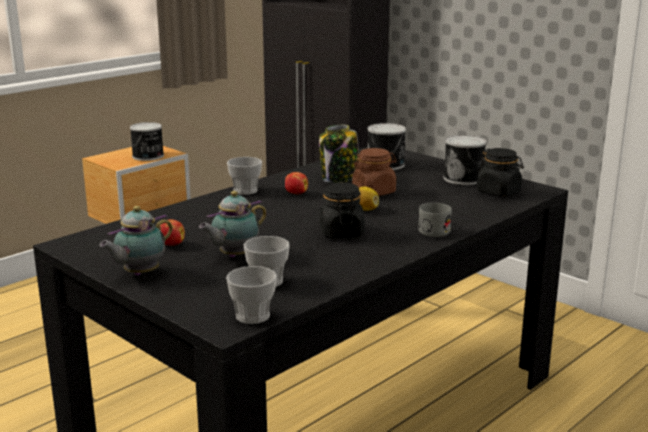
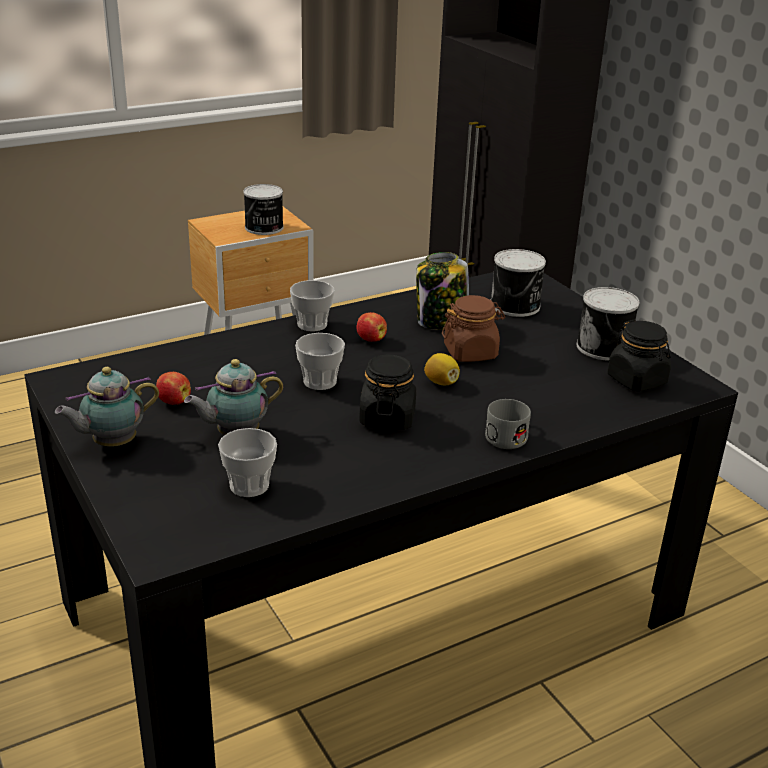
camera: 15 degrees right, 10 degrees up
cup [226,266,277,324] -> cup moved to [295,333,345,390]

